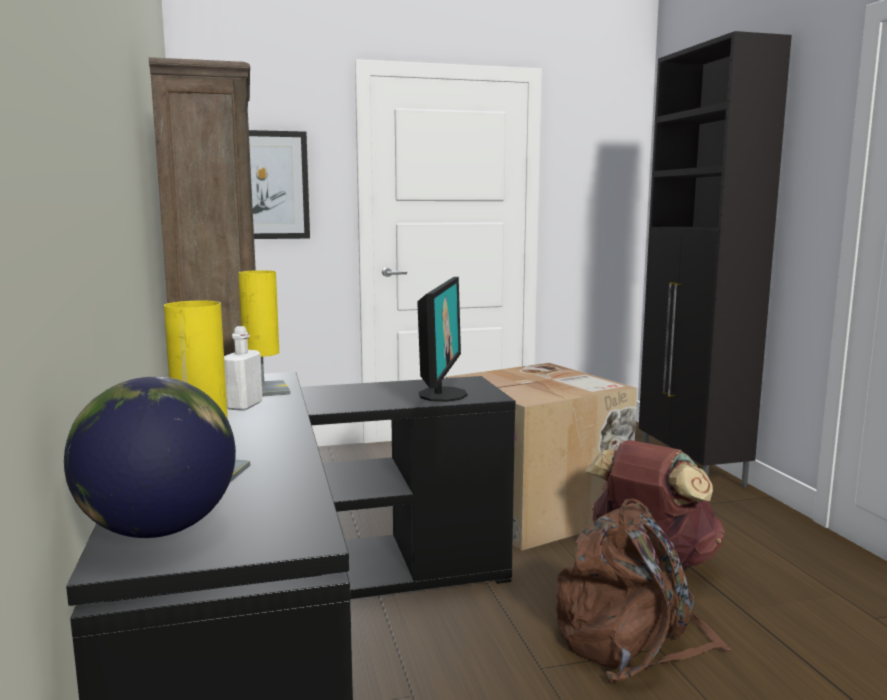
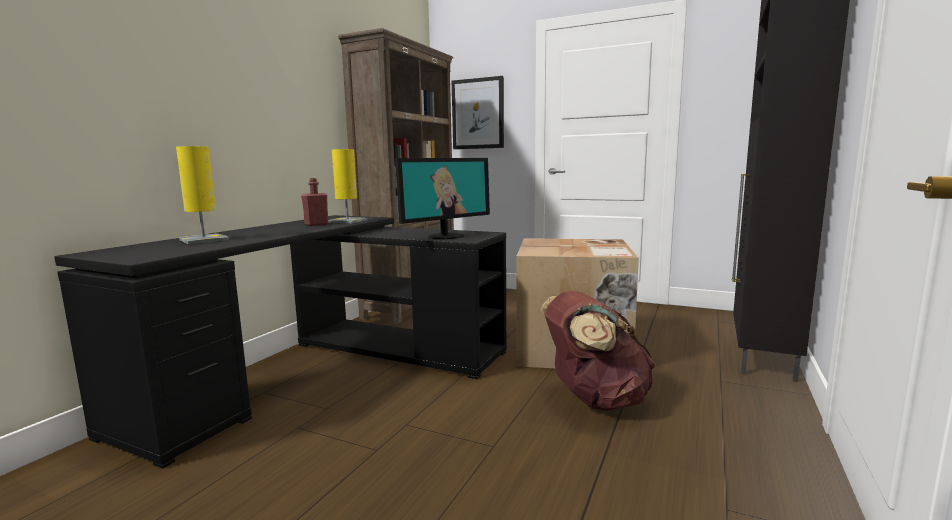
camera: 40 degrees right, 0 degrees up
globe [64,377,236,538] -> none
white bottle [224,326,262,411] -> red bottle [301,178,329,226]
brown backpack [556,499,732,683] -> none

